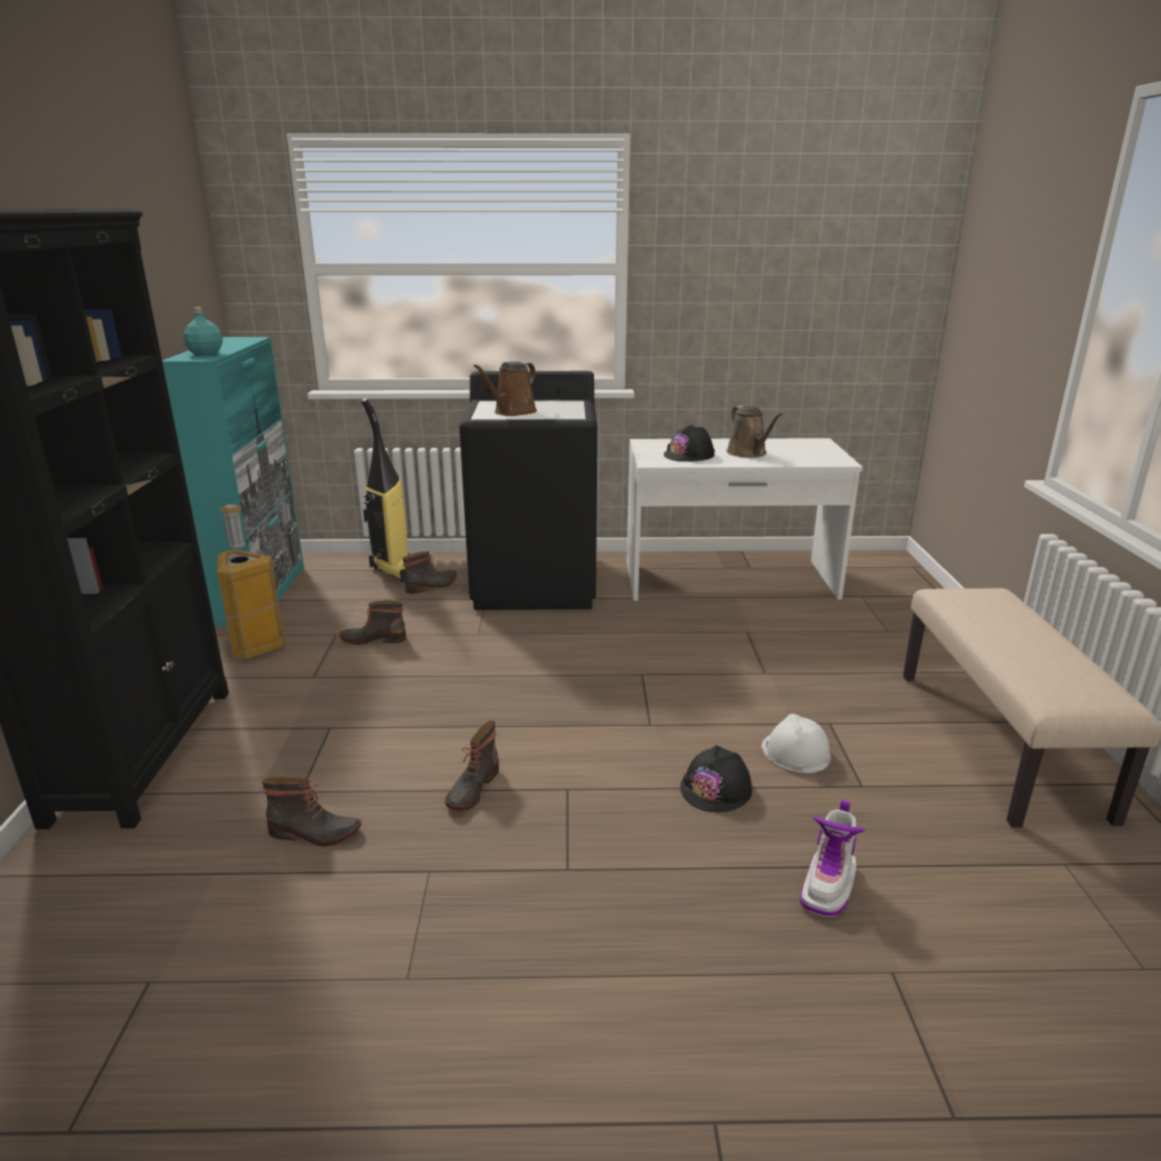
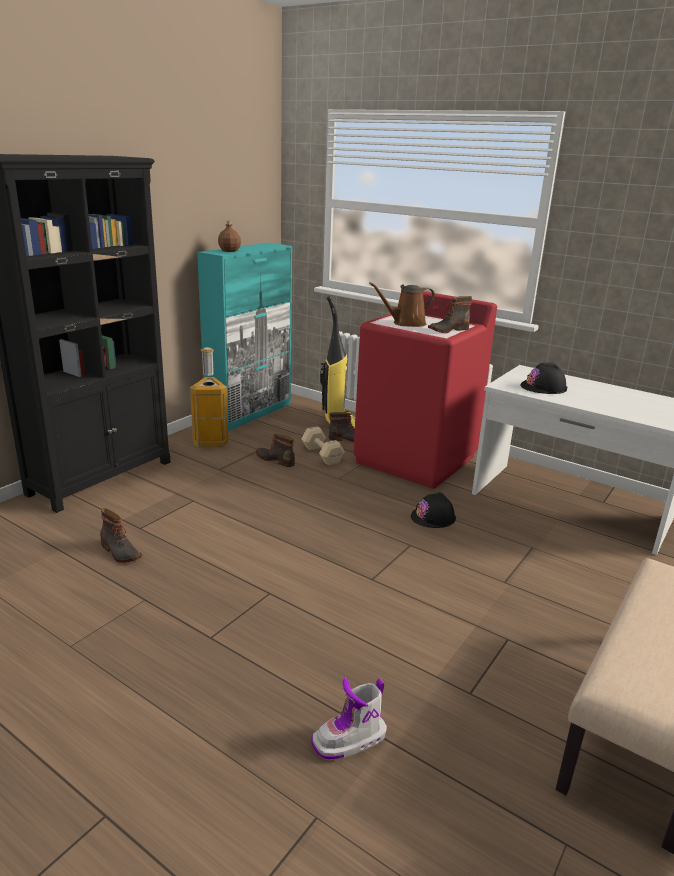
camera: 35 degrees right, 0 degrees up
turquoise bottle [183,307,223,355] -> brown bottle [218,221,241,252]
boot [445,721,499,811] -> boot moved to [428,296,472,333]
black washing machine [459,371,597,610] -> red washing machine [353,291,497,489]
black hard hat [680,745,752,812] -> black hard hat moved to [411,492,456,528]
brown watering can [727,405,782,458] -> none
white hard hat [762,714,831,773] -> none
none -> beige dumbbell [302,426,345,465]

